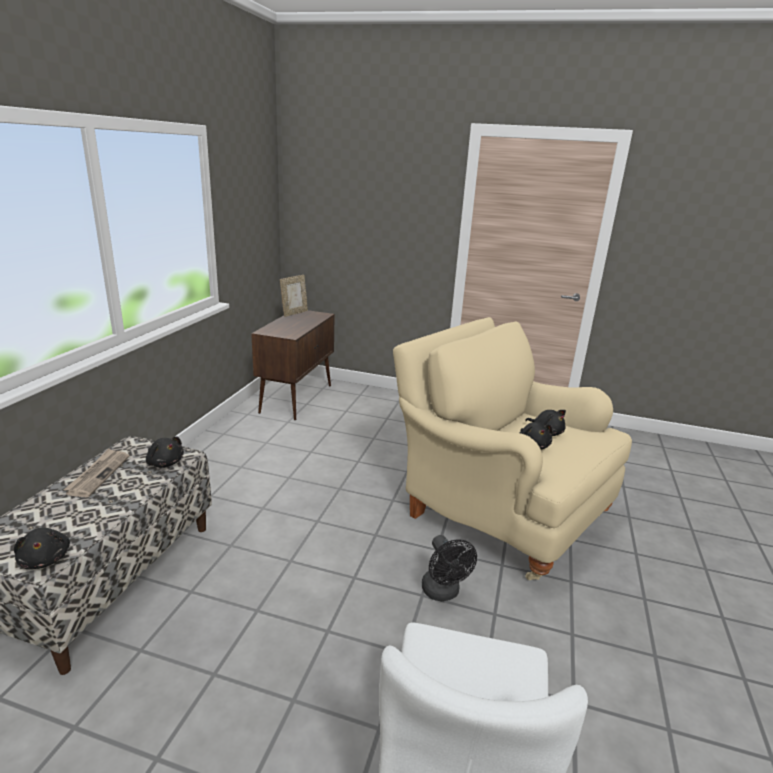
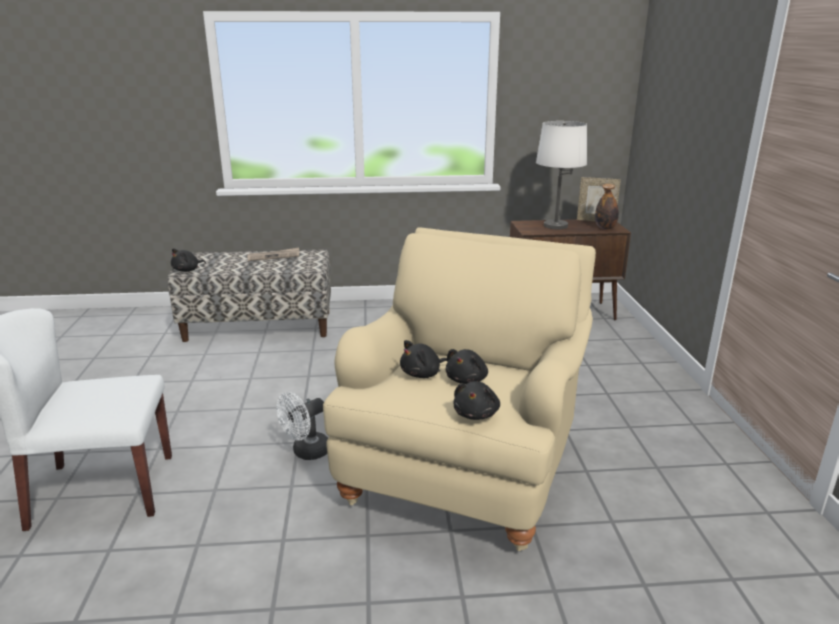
camera: 70 degrees right, 0 degrees up
black plush toy [146,437,184,467] -> black plush toy moved to [454,381,500,420]
black fan [422,535,477,601] -> white fan [276,392,328,460]
none -> white table lamp [536,121,587,229]
none -> bottle [595,184,619,229]

